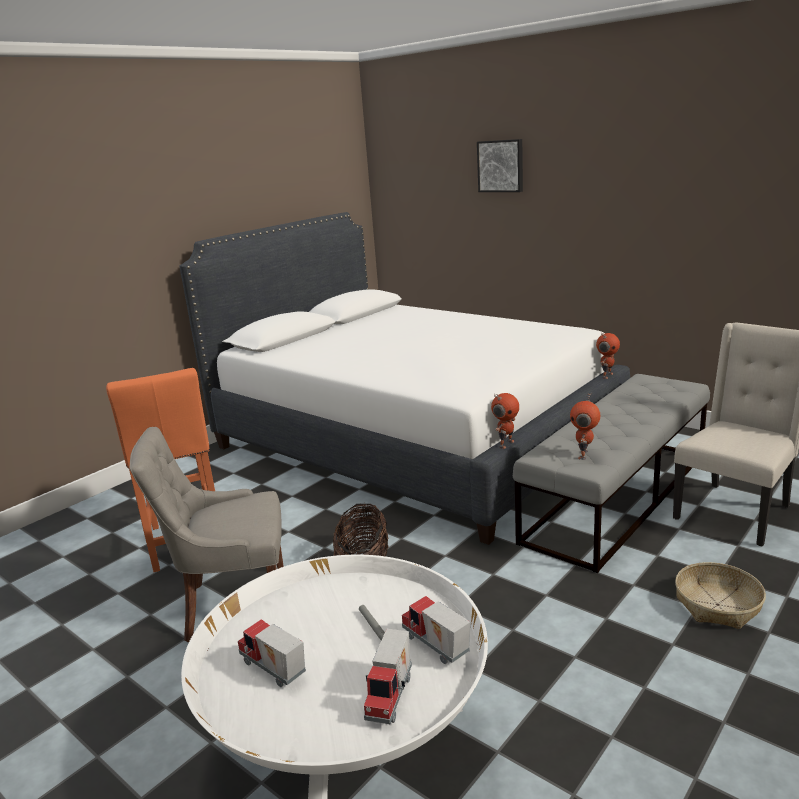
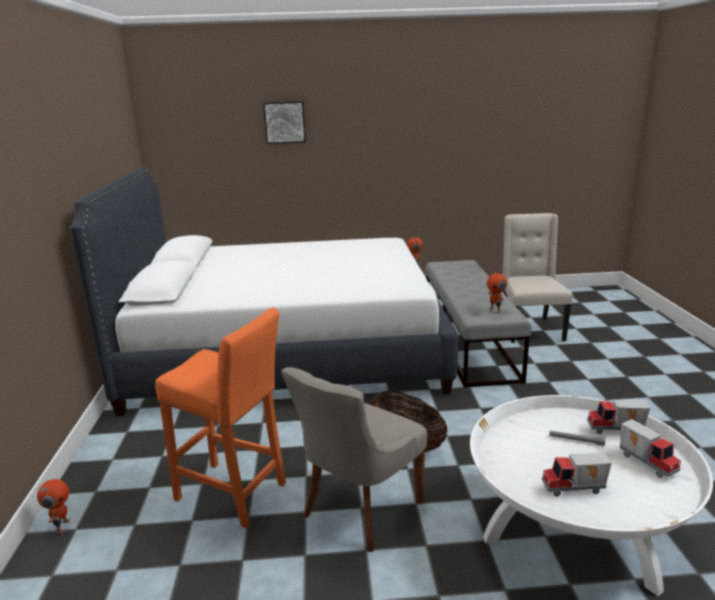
camera: 45 degrees left, 0 degrees up
toy robot [491,393,519,449] -> toy robot moved to [37,479,70,535]
basket [675,562,766,629] -> none

